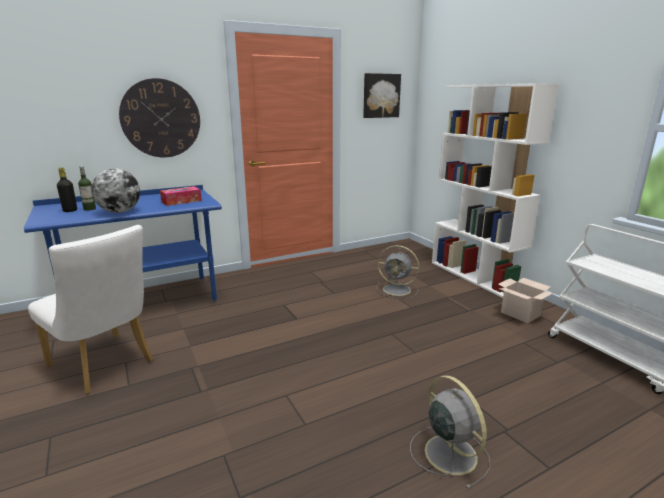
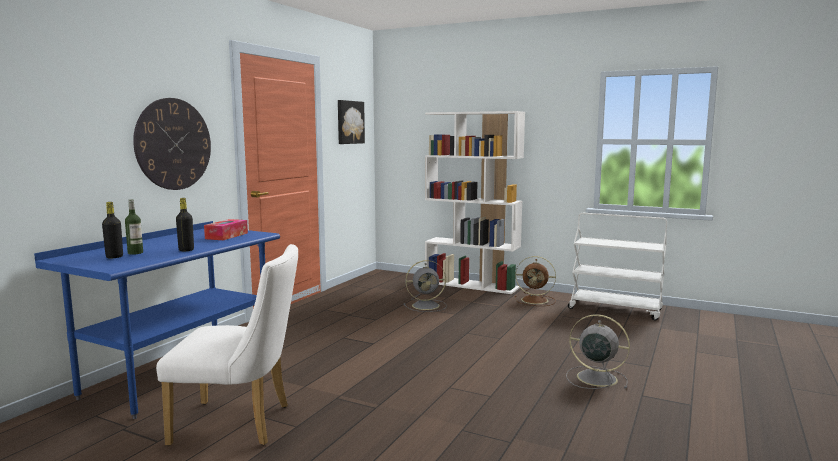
camera: 35 degrees left, 10 degrees down
globe [91,168,140,213] -> black bottle [176,198,194,251]
cardboard box [498,278,553,323] -> brown fan [515,256,556,306]

